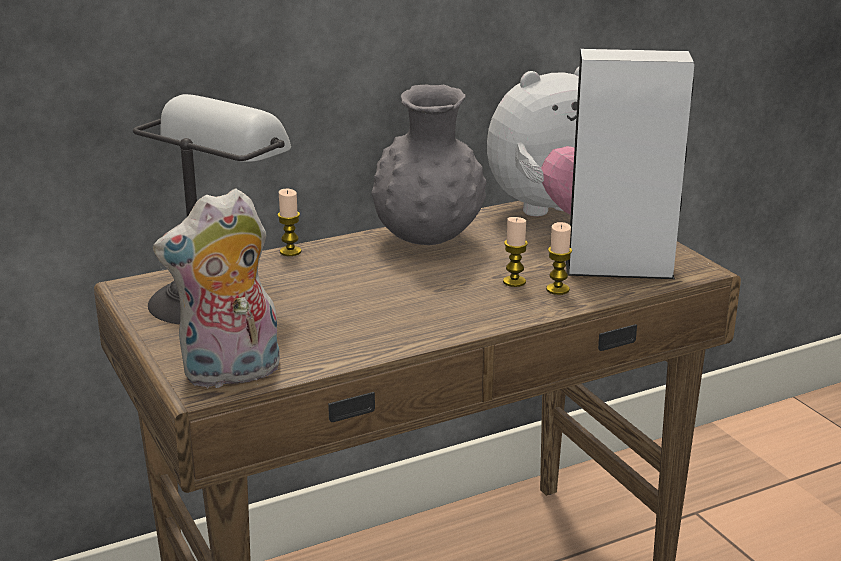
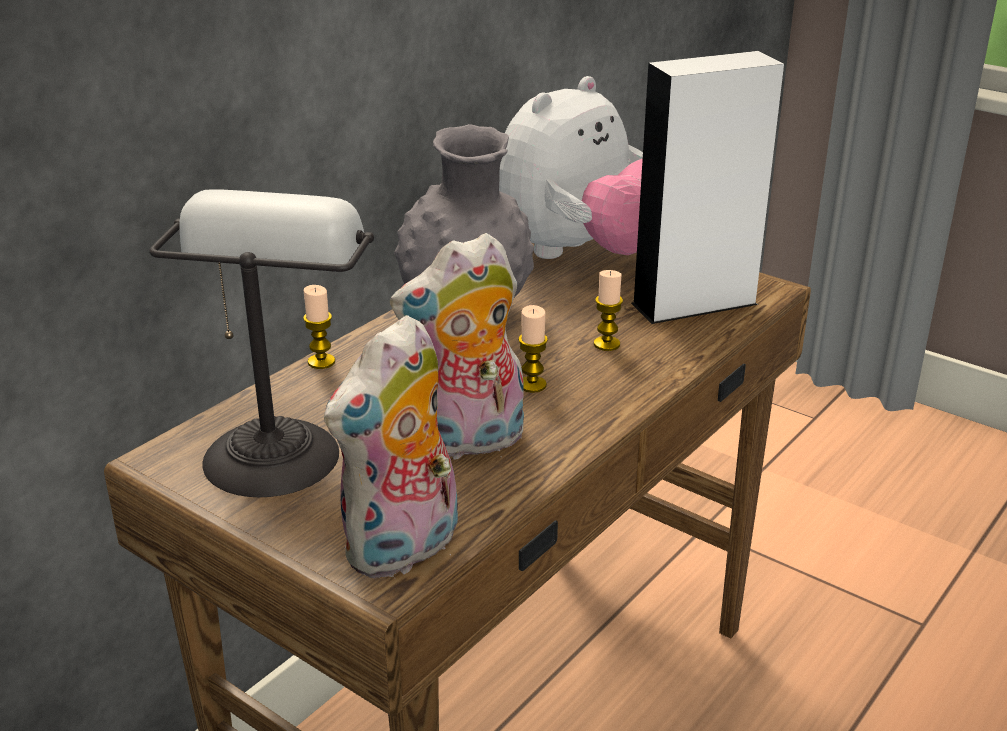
camera: 25 degrees left, 5 degrees up
candle [546,222,572,295] -> candle moved to [518,305,548,393]
none -> plush toy [390,233,524,460]

